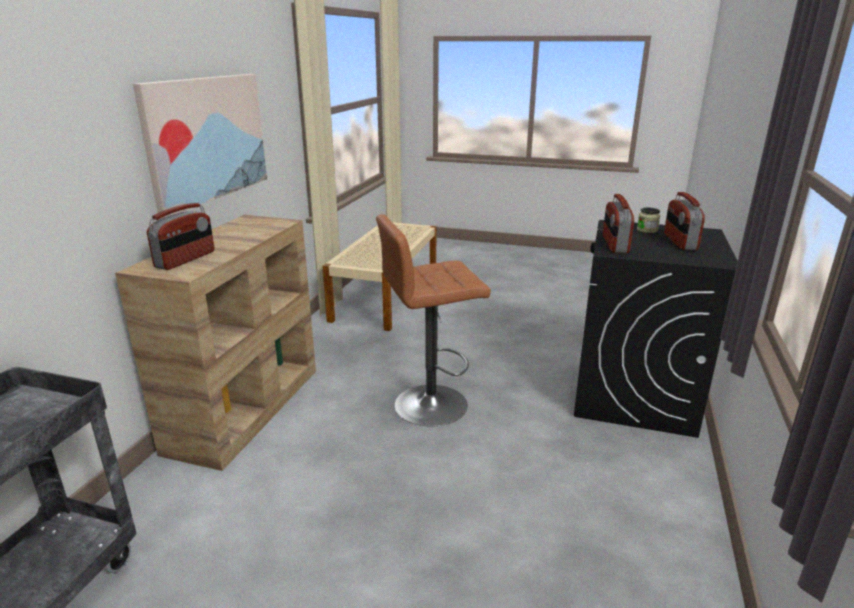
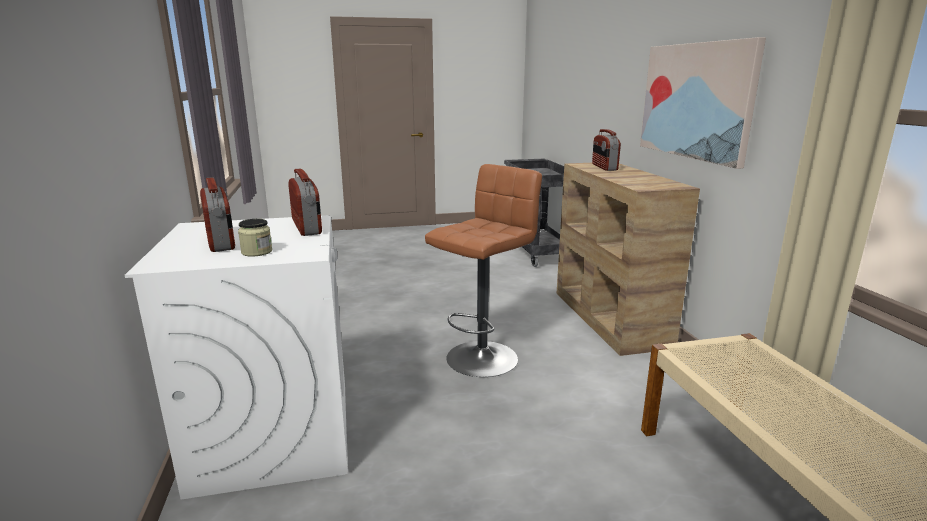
camera: 150 degrees right, 5 degrees down
black washing machine [574,220,738,438] -> white washing machine [125,215,348,500]

